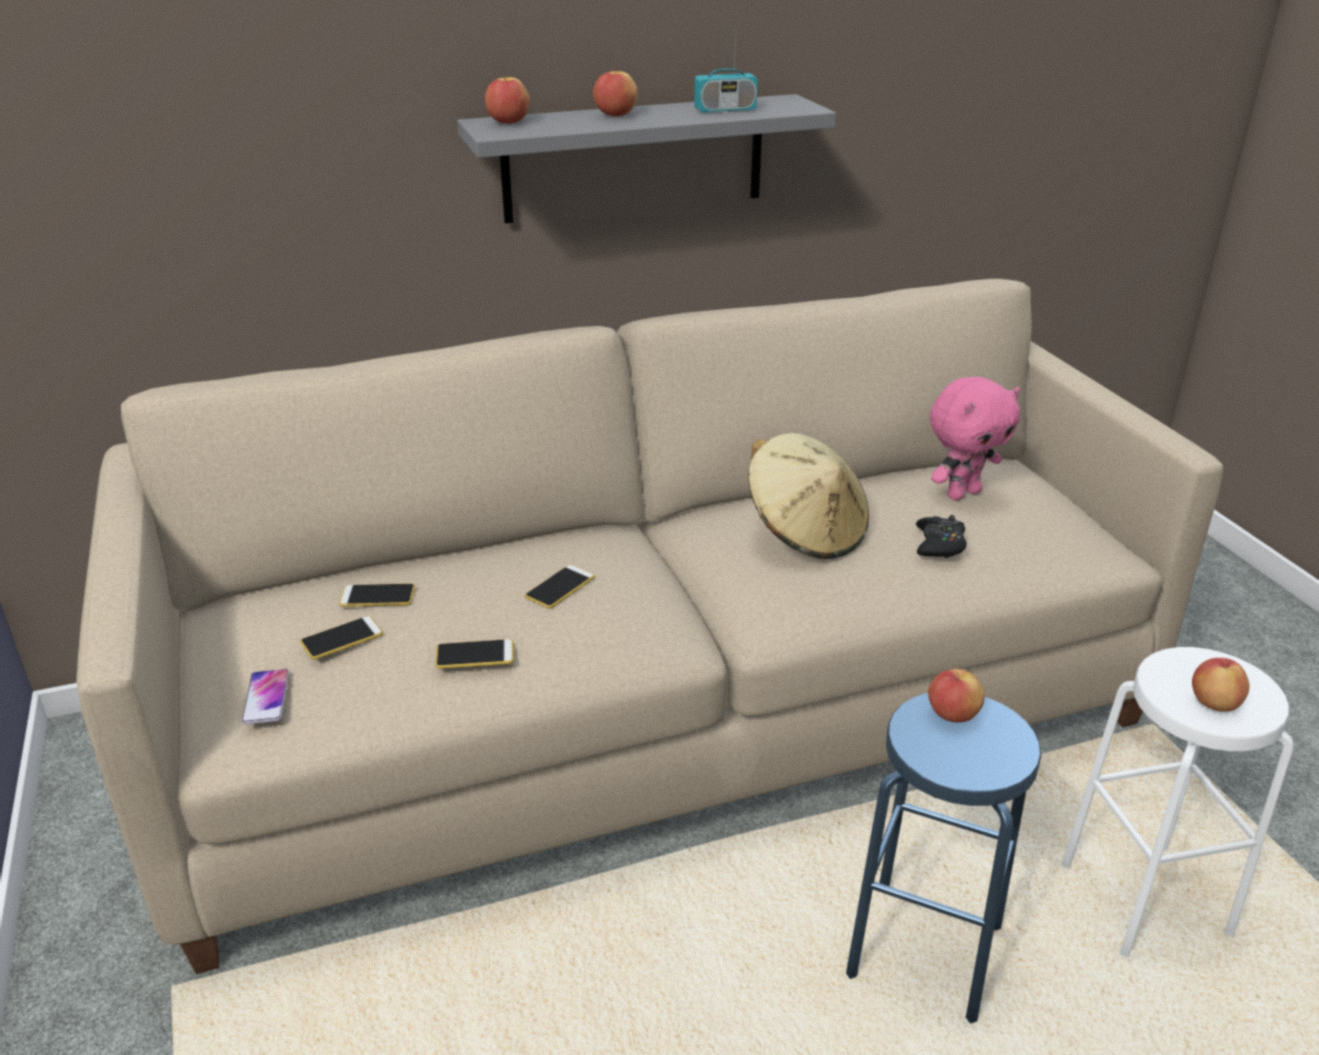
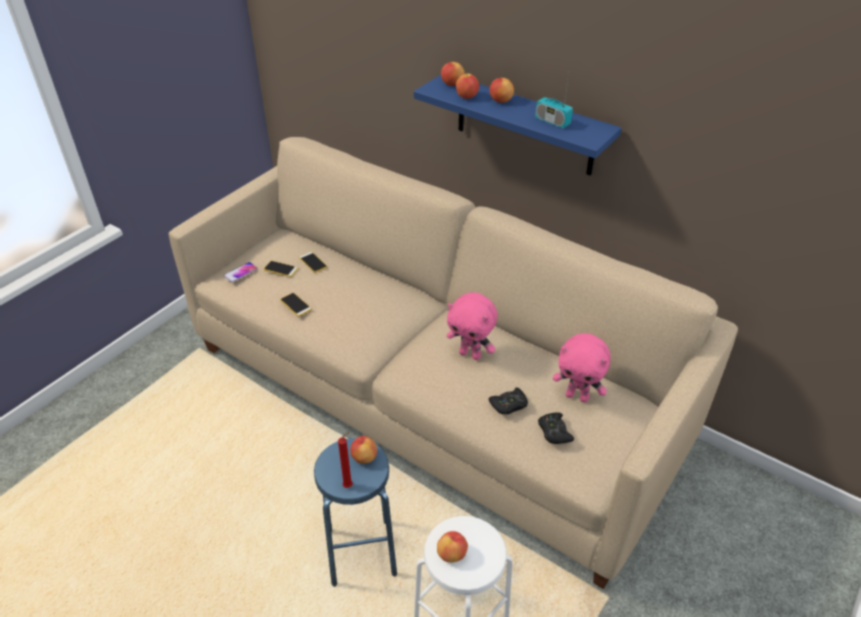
camera: 55 degrees right, 10 degrees up
grey shelf [457,94,836,224] -> blue shelf [414,75,622,176]
phone [525,565,594,609] -> none
beige hat [748,433,869,559] -> pink plush toy [447,293,498,360]
none -> red candle [338,431,353,488]
none -> apple [456,74,479,99]
none -> black game controller [538,412,574,444]

